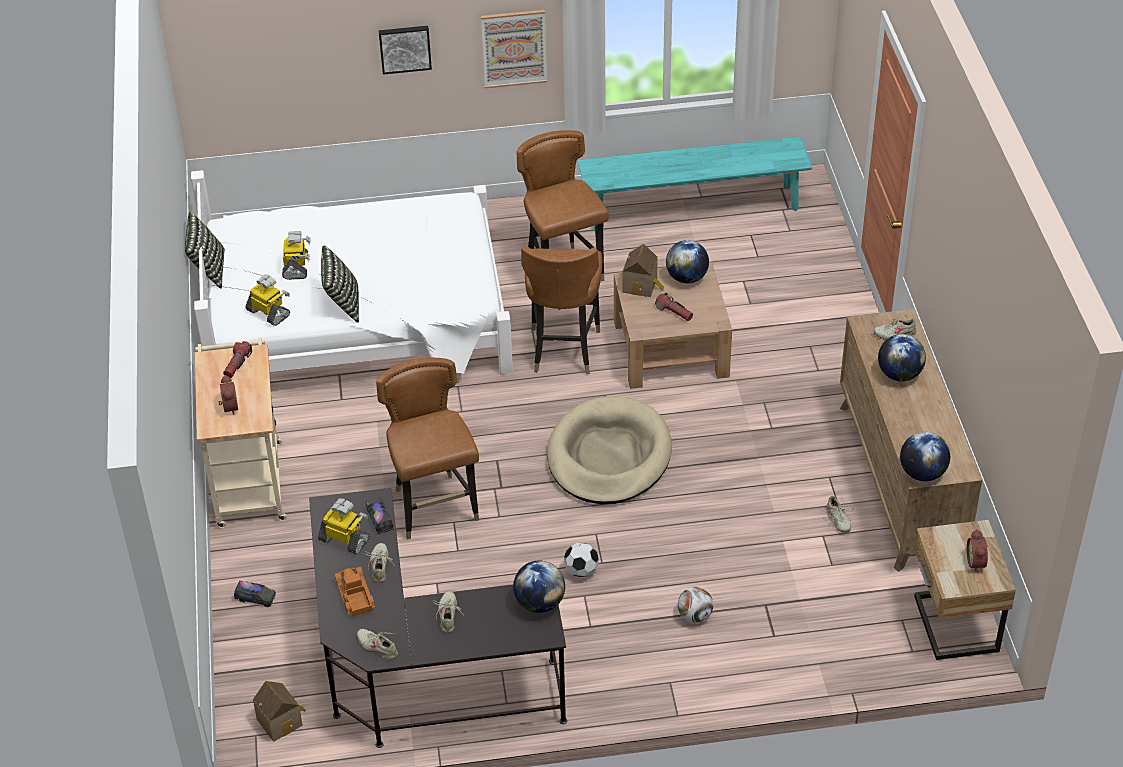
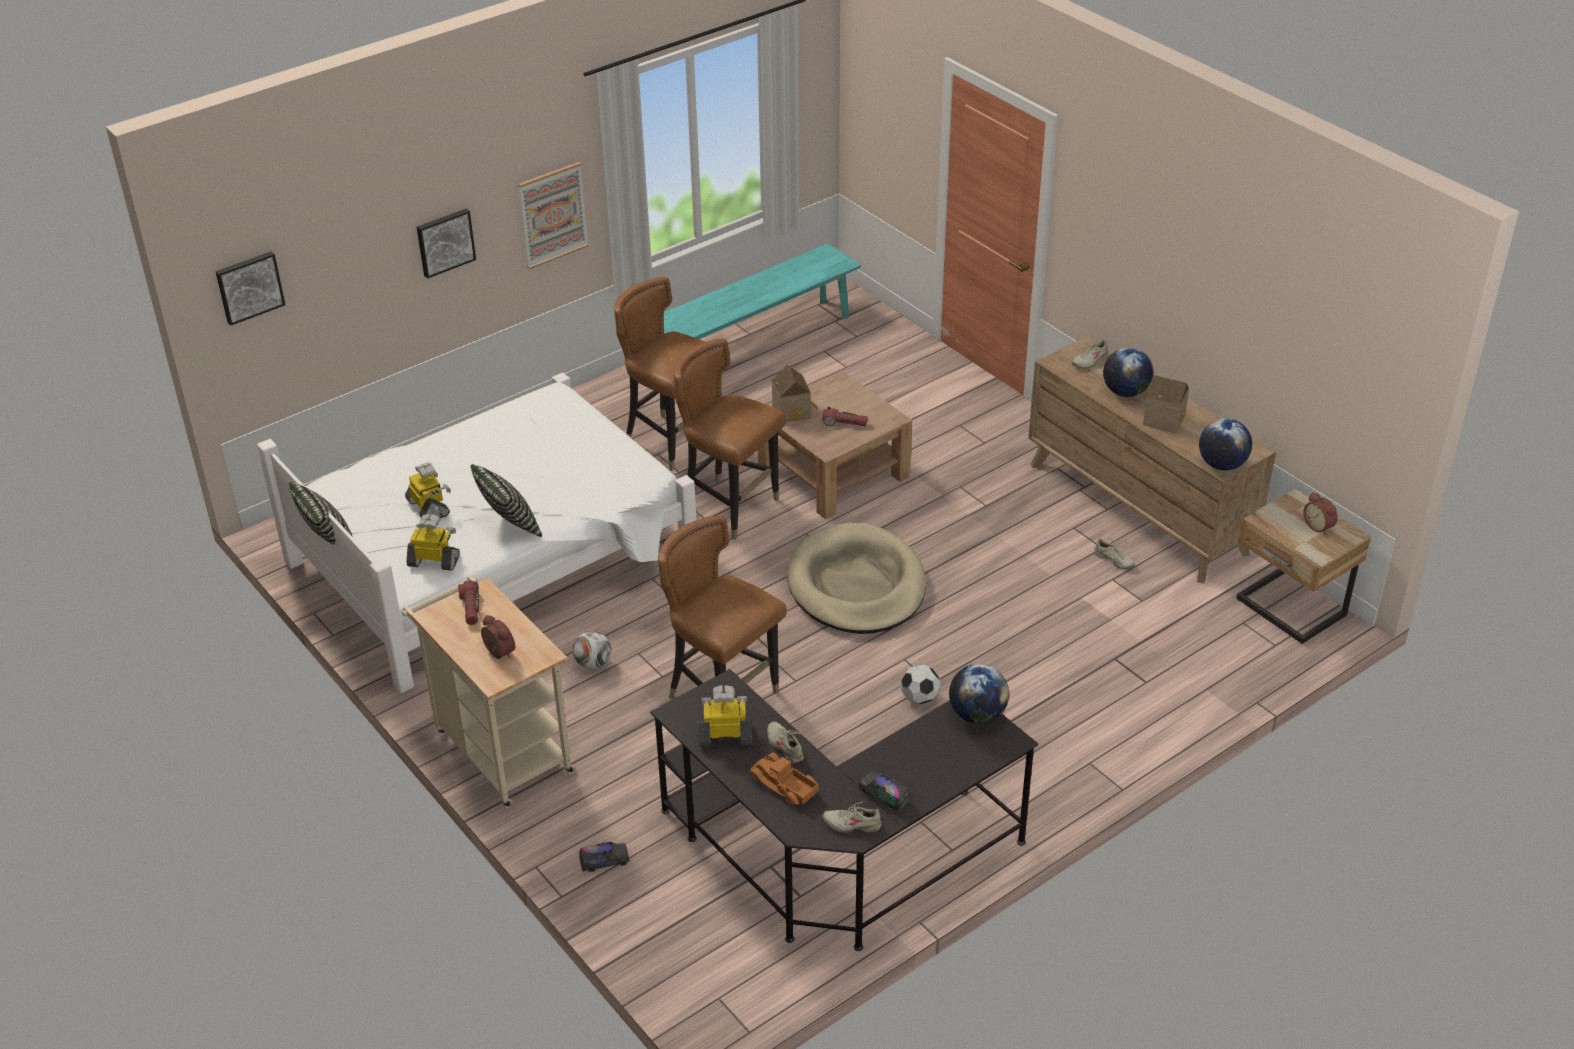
camera: 30 degrees left, 5 degrees down
toy house [253,681,306,742] -> toy house moved to [1143,375,1189,433]
toy truck [366,498,394,534] -> toy truck moved to [859,771,911,811]
beige shoe [433,591,462,633] -> none
brown chair [521,246,602,374] -> brown chair turned 150 degrees clockwise [674,338,786,540]
globe [666,240,709,283] -> none
football [678,587,713,623] -> football moved to [573,631,611,669]
none -> picture [215,251,285,326]

